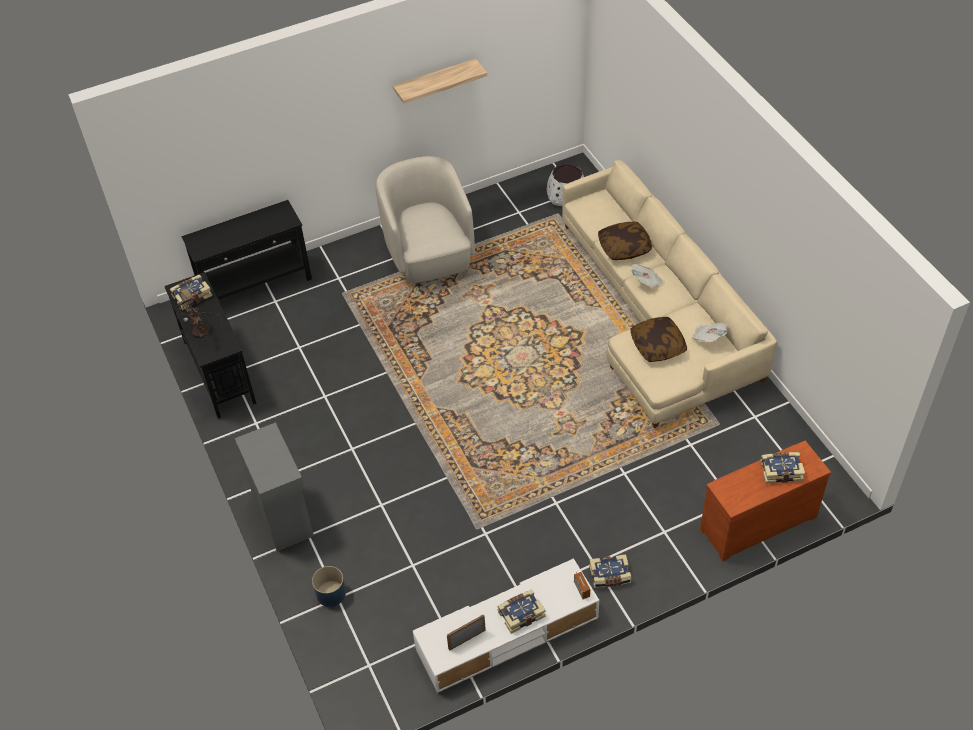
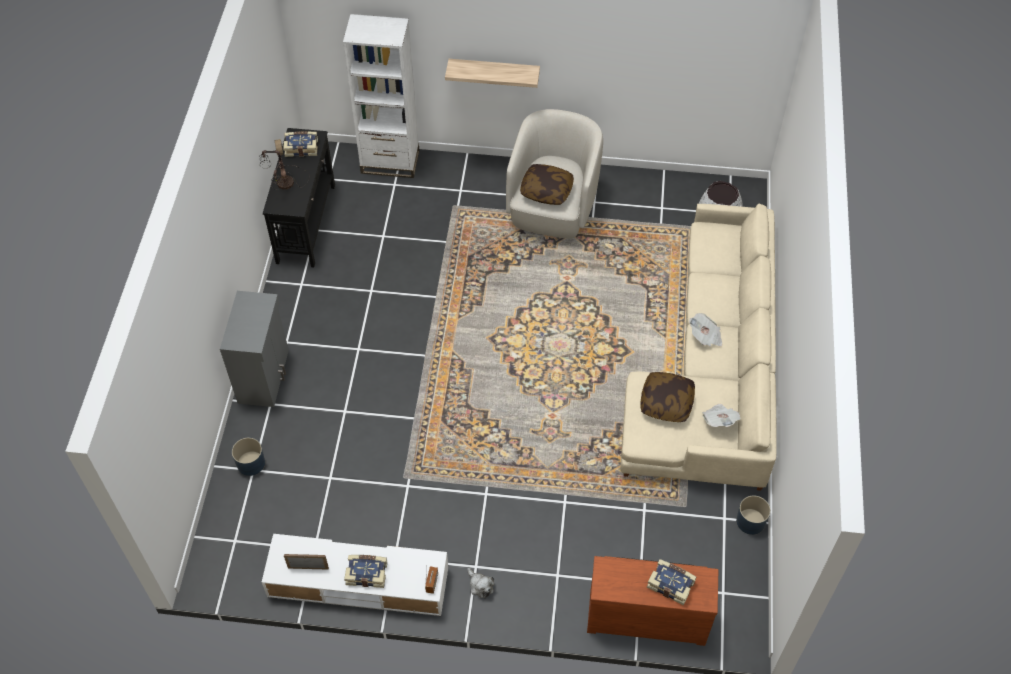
camera: 30 degrees right, 5 degrees up
black console table [182,200,312,300] -> white bookcase [343,14,419,178]
shelf [393,58,487,104] -> shelf moved to [445,59,540,88]
book [589,554,631,588] -> plush toy [468,567,494,598]
pillow [598,222,652,260] -> pillow moved to [520,164,574,205]
none -> blue planter [736,496,771,535]

